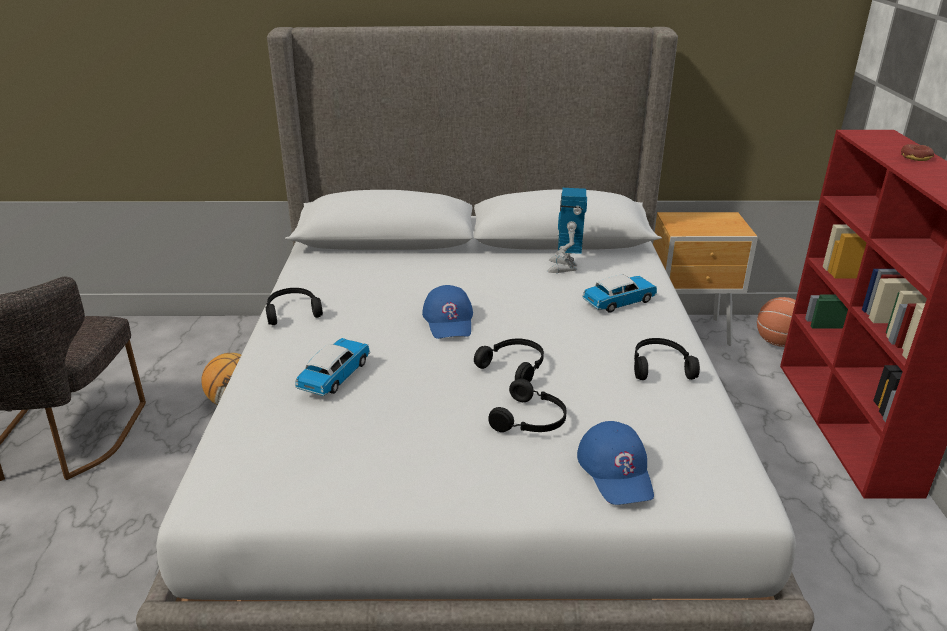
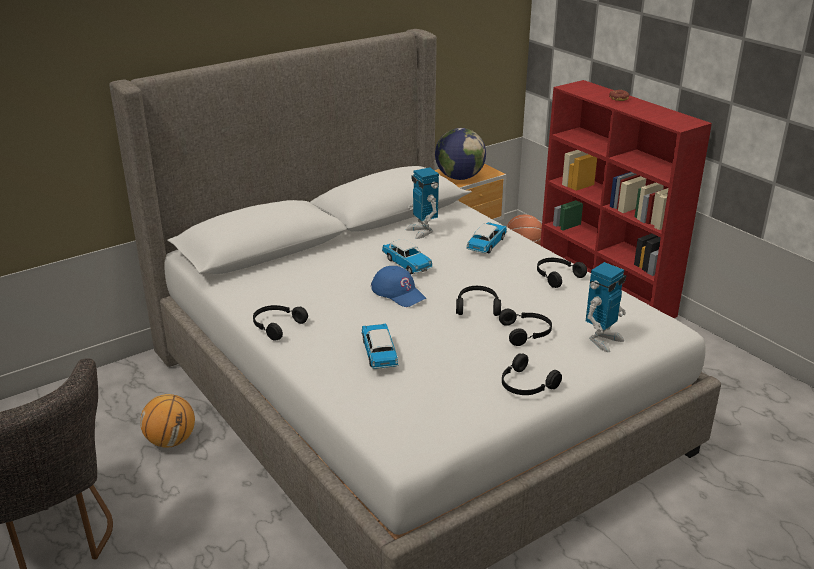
camera: 35 degrees left, 0 degrees up
blue cap [577,421,654,505] -> toy robot [586,262,626,352]
none -> toy car [382,239,433,274]
none -> globe [435,128,486,180]
none -> black headphones [502,353,562,395]

